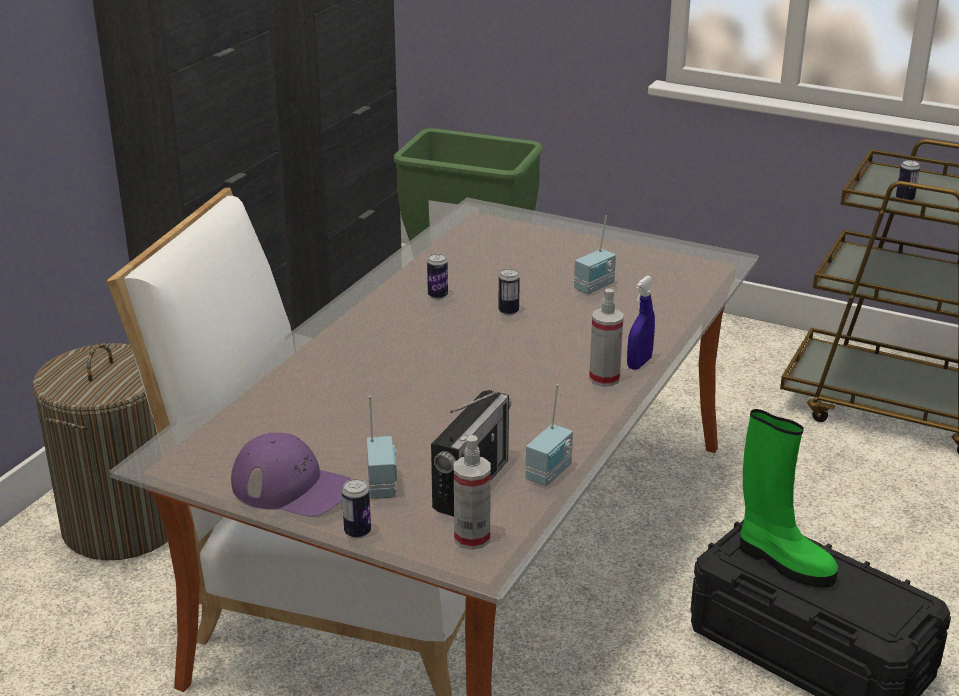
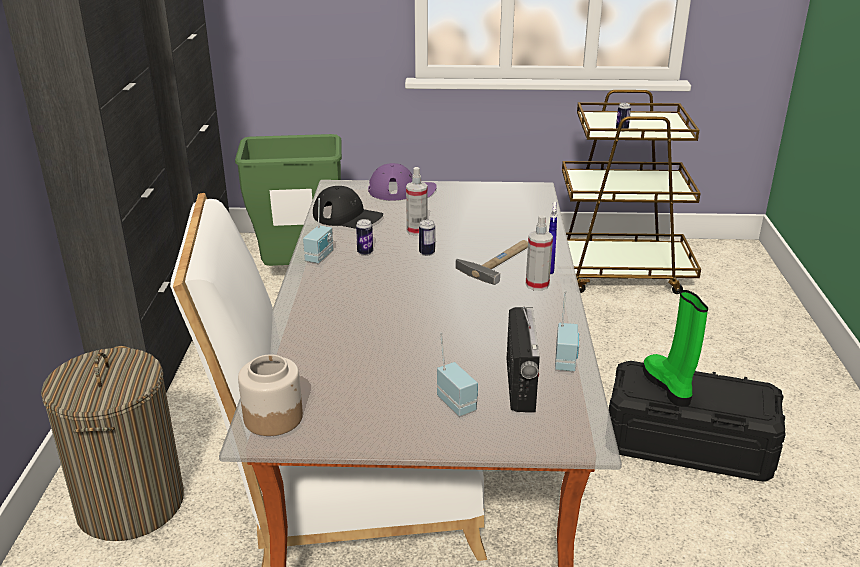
camera: 25 degrees left, 0 degrees up
purple cap [231,432,351,517] -> purple cap moved to [368,163,437,201]
can [342,479,371,538] -> none
spray bottle [454,435,491,550] -> spray bottle moved to [406,167,428,235]
radio [574,216,616,294] -> radio moved to [303,198,333,263]
green boot [740,409,838,588] -> green boot turned 120 degrees counterclockwise [643,290,708,407]
none -> jar [238,354,303,436]
none -> black cap [313,186,383,229]
none -> hammer [456,240,528,285]

